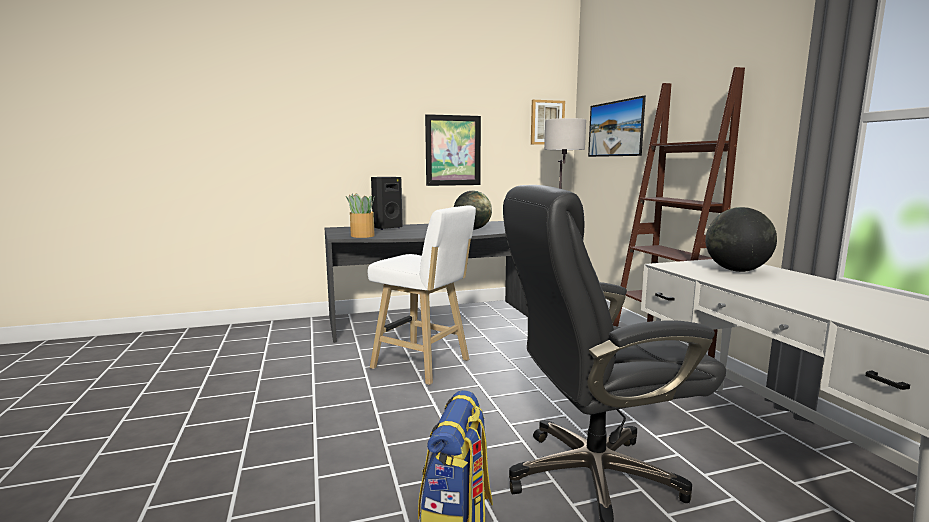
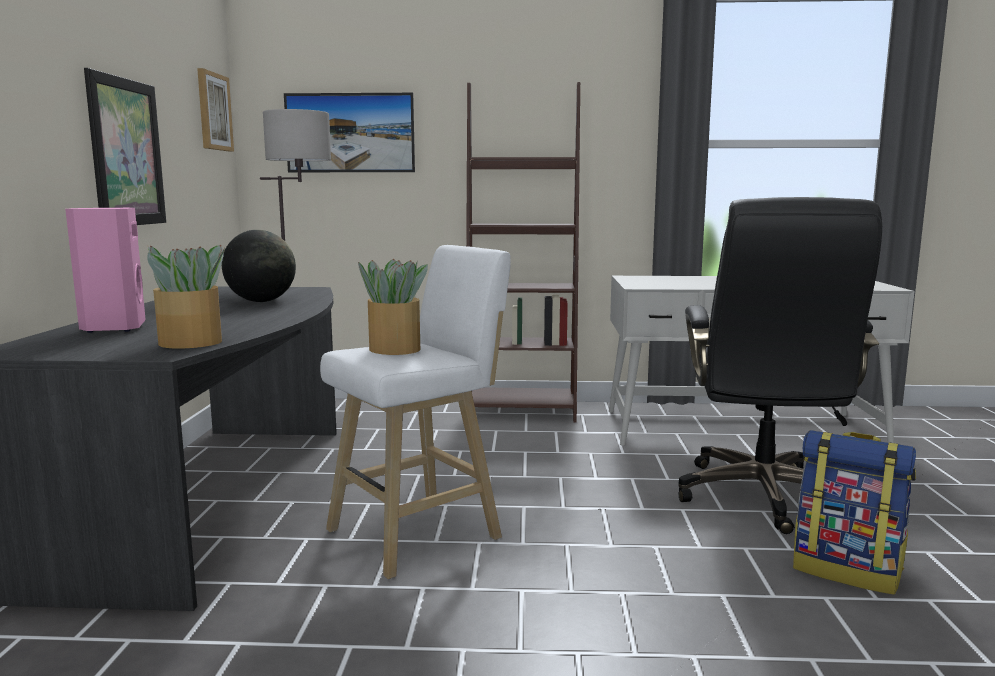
camera: 70 degrees left, 0 degrees up
black speaker [371,177,403,230] -> pink speaker [65,208,146,333]
globe [705,207,777,272] -> none
none -> potted plant [358,259,428,355]

